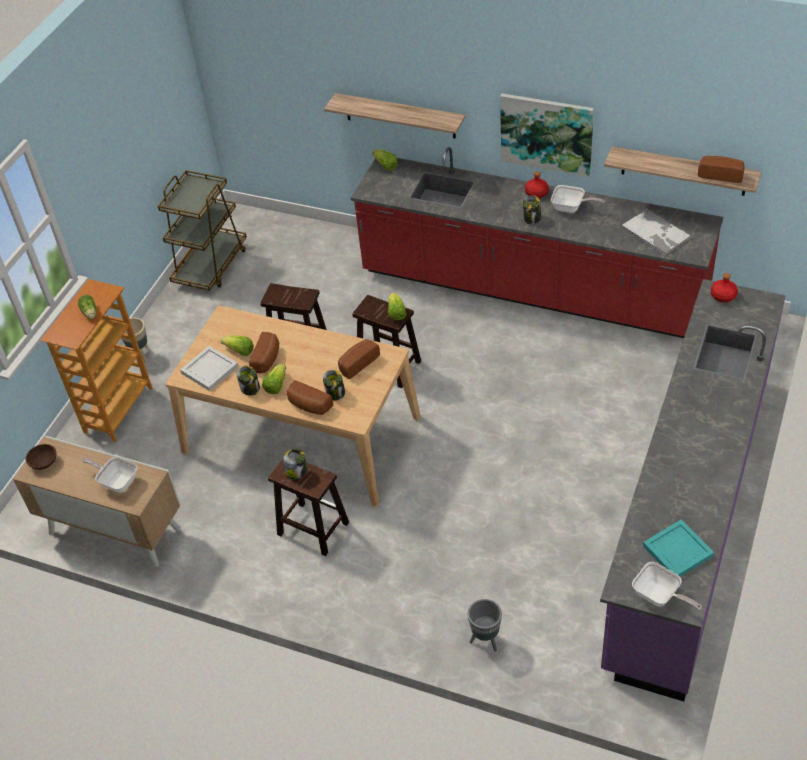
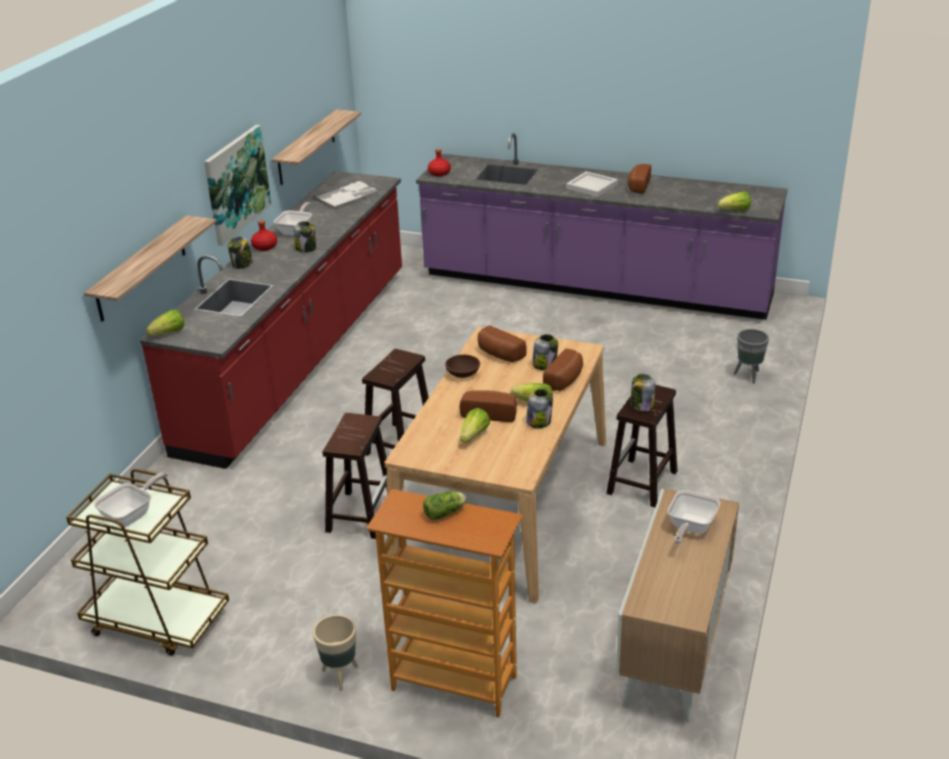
camera: 95 degrees left, 15 degrees down
brown bowl [26,444,57,470] -> brown bowl moved to [445,355,480,378]
white tray [180,346,239,391] -> white tray moved to [566,171,618,197]
lettuce [388,292,406,320] -> lettuce moved to [718,191,751,211]
frying pan [632,562,702,610] -> frying pan moved to [94,472,168,527]
turquoise tray [643,519,714,577] -> none
bread [698,156,744,183] -> bread moved to [628,164,651,194]
none -> jar [228,236,253,269]

